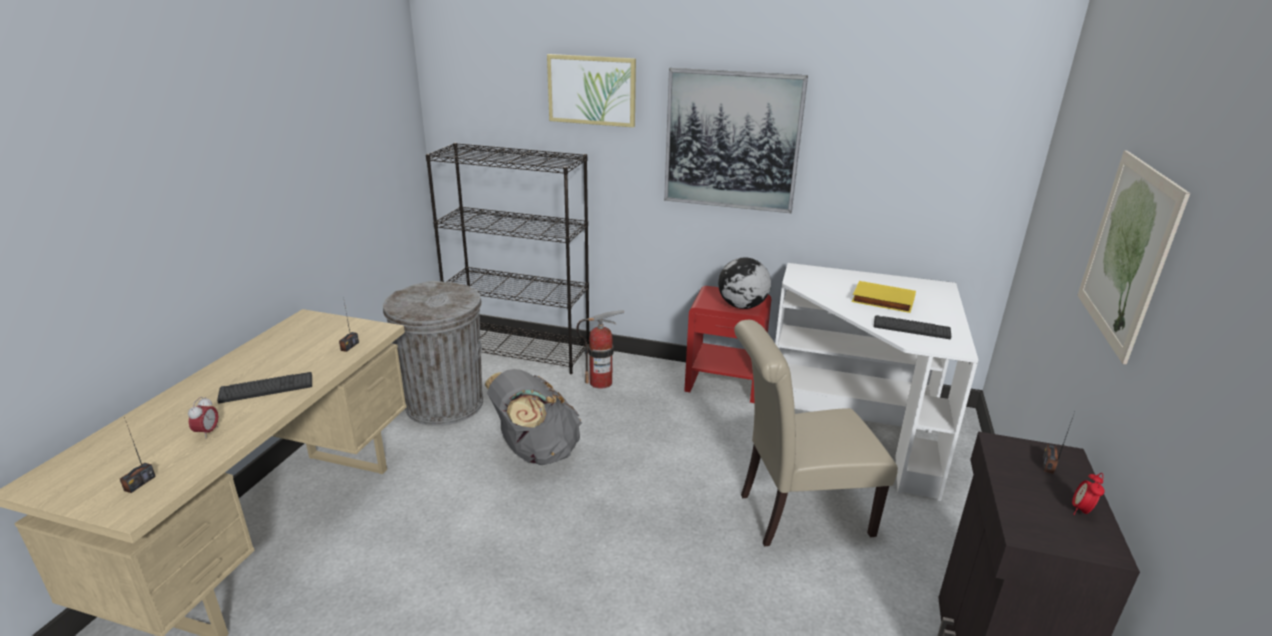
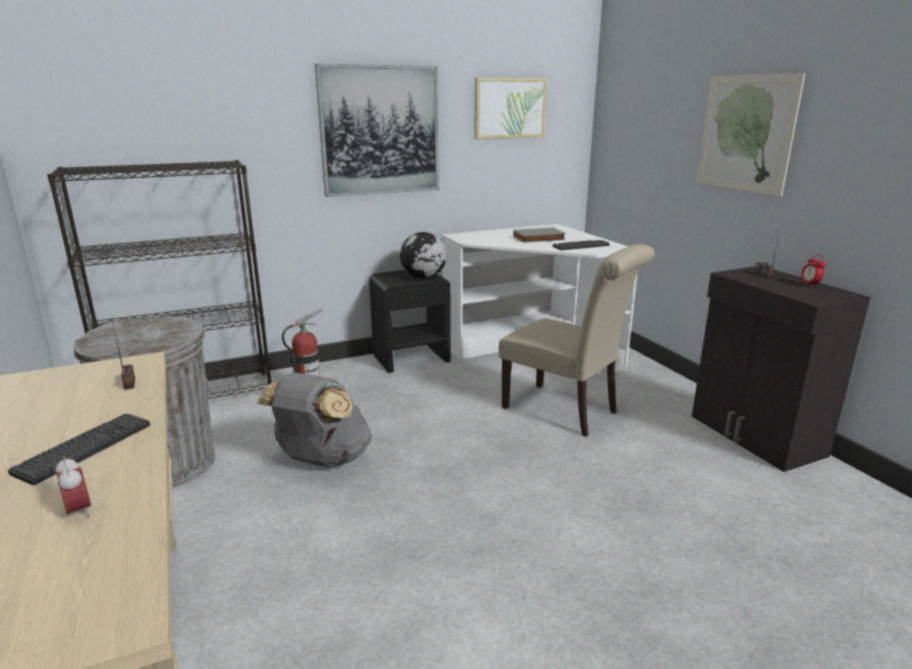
camera: 40 degrees left, 5 degrees down
radio [120,417,156,493] -> none
picture [547,54,636,127] -> picture moved to [474,78,547,139]
red nightstand [684,286,772,403] -> black nightstand [369,270,451,373]
beige chair [734,320,898,547] -> beige chair turned 90 degrees counterclockwise [499,244,655,437]
yellow book [852,281,916,313] -> grey book [513,227,566,243]

